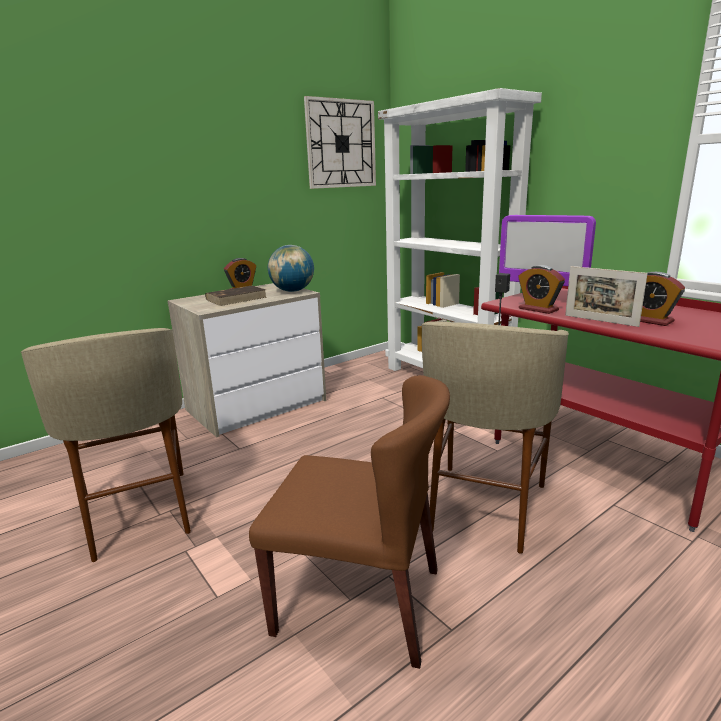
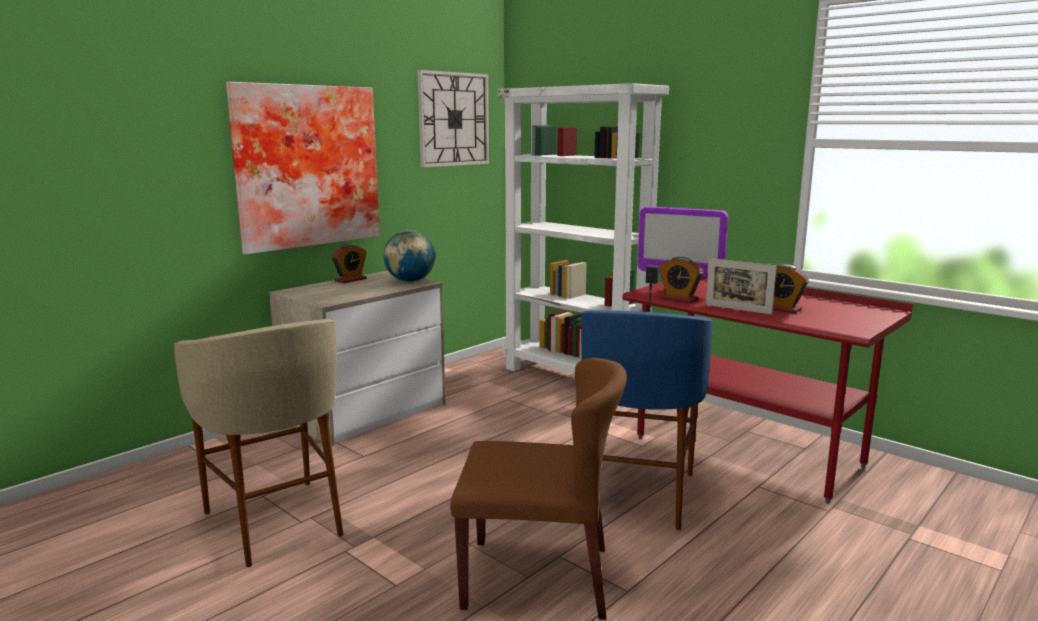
camera: 10 degrees left, 5 degrees down
brown book [205,286,267,306] -> none
beige stool [422,321,569,554] -> blue stool [581,310,713,530]
none -> picture [226,82,380,254]

